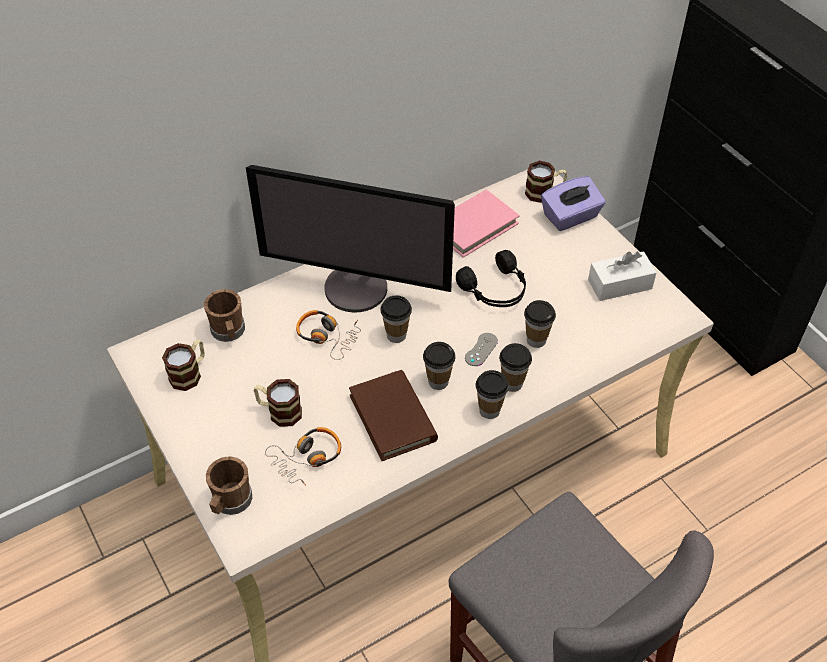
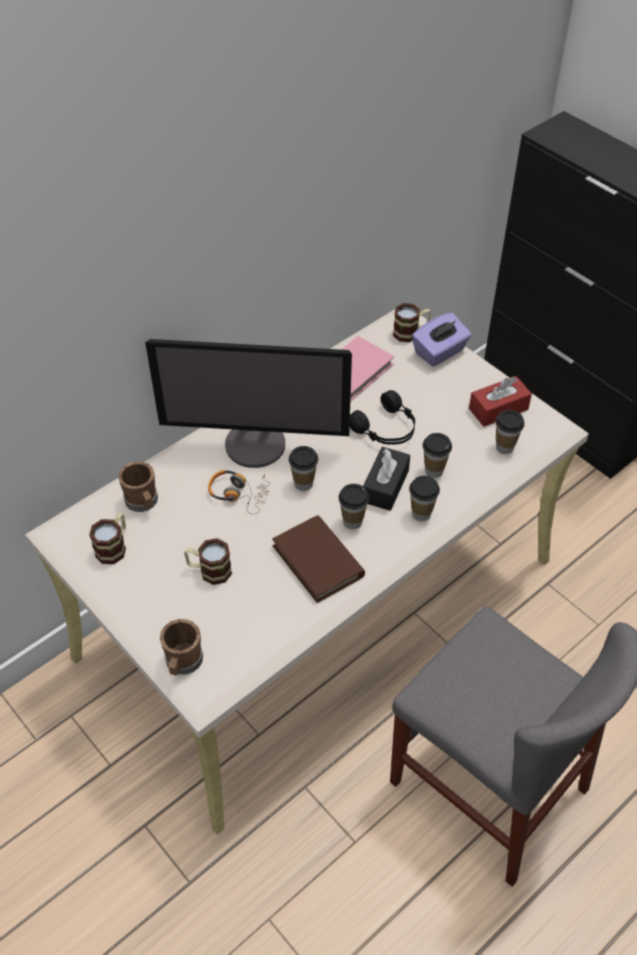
camera: 10 degrees left, 0 degrees up
headphones [265,427,341,486] -> none
grey game controller [465,333,498,366] -> black tissue box [363,447,410,511]
cup [476,370,509,419] -> cup moved to [495,410,525,454]
white tissue box [588,251,657,301] -> red tissue box [469,376,532,427]

